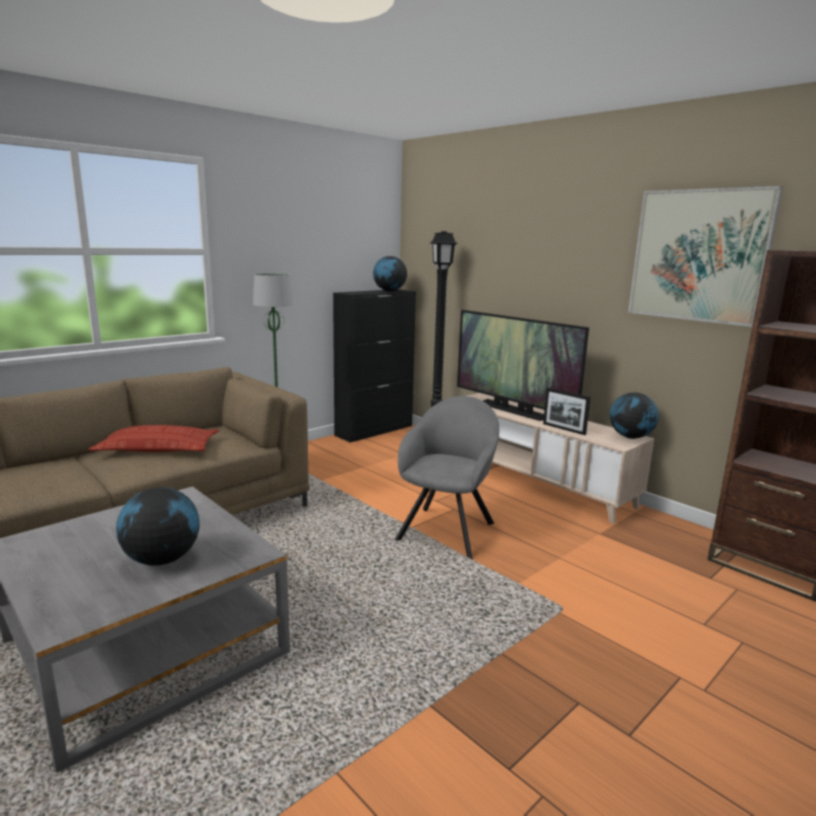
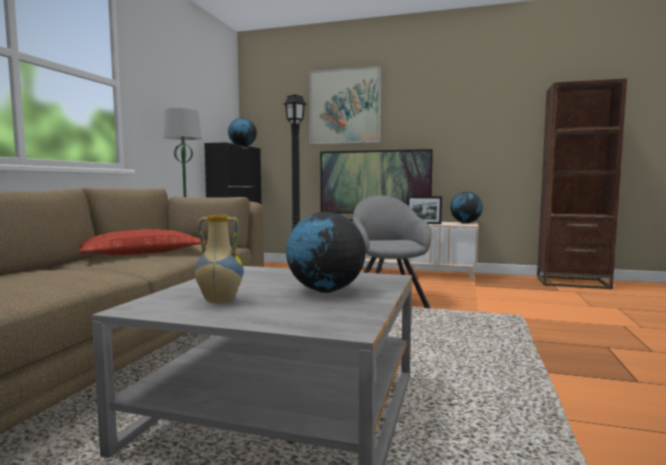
camera: 30 degrees left, 10 degrees down
picture [628,186,783,327] -> picture moved to [309,66,381,144]
none -> vase [195,215,243,303]

